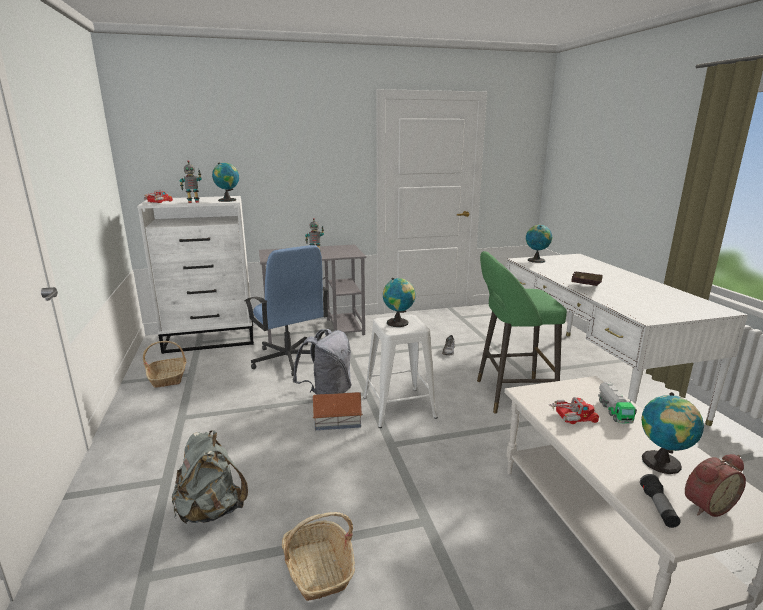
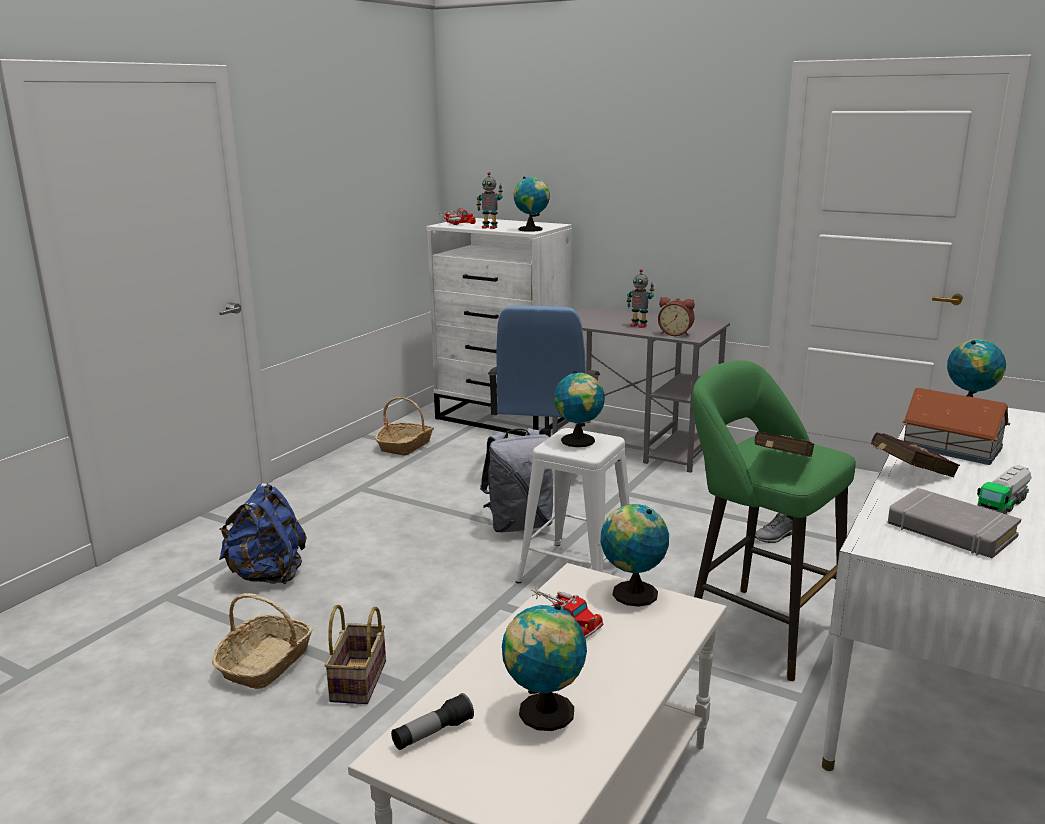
camera: 45 degrees right, 0 degrees up
grey backpack [172,430,248,523] -> blue backpack [219,483,307,584]
toy house [313,392,363,430] -> toy house moved to [903,388,1010,465]
toy truck [598,382,637,424] -> toy truck moved to [977,465,1031,514]
alarm clock [685,454,746,517] -> alarm clock moved to [658,297,695,336]
none -> basket [325,605,386,704]
none -> globe [601,504,669,607]
none -> red book [754,431,814,457]
none -> grey book [888,488,1021,558]

